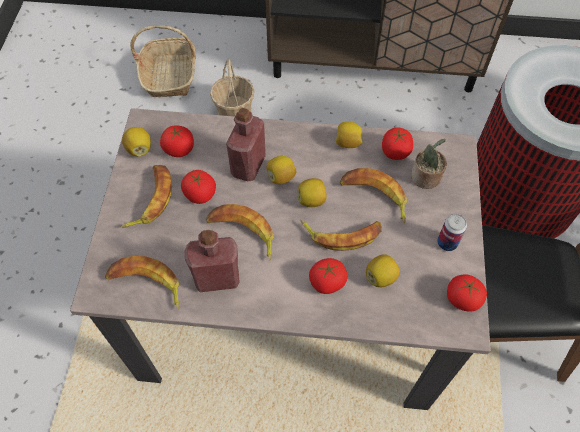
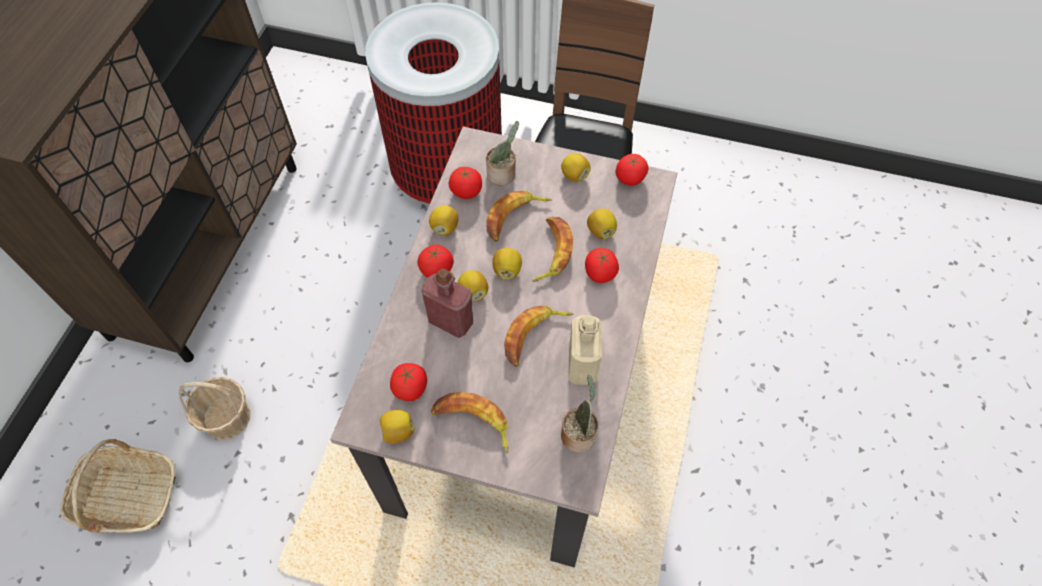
camera: 80 degrees left, 0 degrees up
banana [105,256,180,310] -> potted plant [561,375,599,453]
tomato [181,170,216,204] -> tomato moved to [417,245,454,277]
red bottle [185,230,240,292] -> beige bottle [568,315,602,385]
can [437,214,467,251] -> lemon [561,153,591,182]

